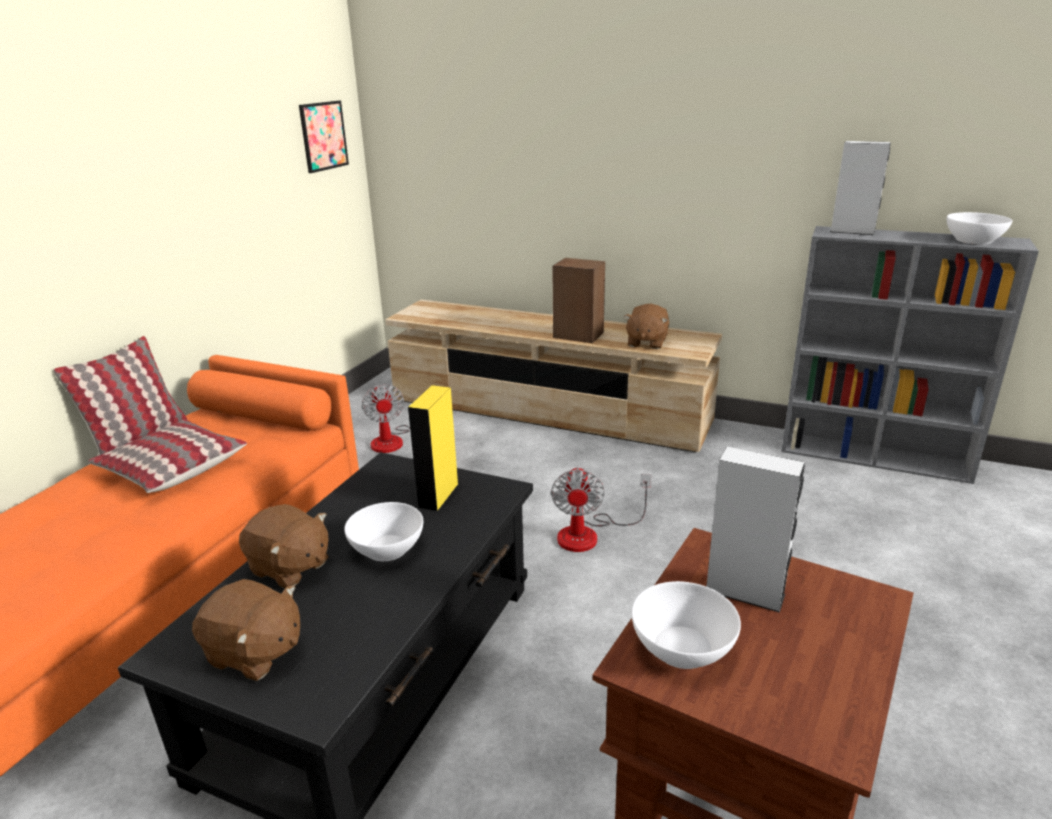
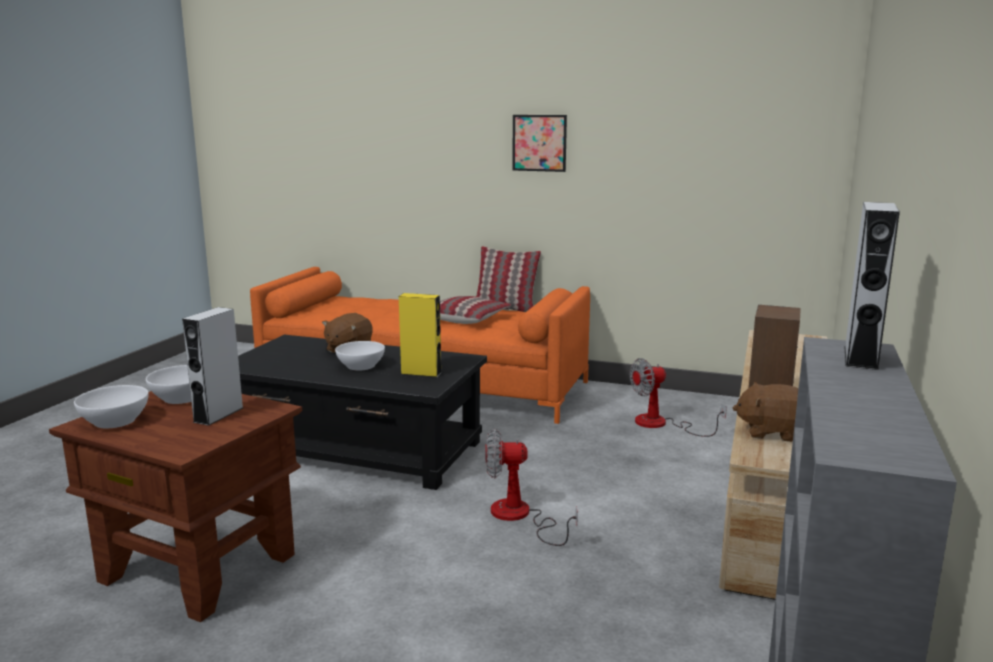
camera: 85 degrees right, 10 degrees down
brown plush toy [192,579,300,681] -> none
picture [299,101,349,173] -> picture moved to [512,115,567,172]
white bowl [947,212,1012,244] -> white bowl moved to [74,385,149,428]

